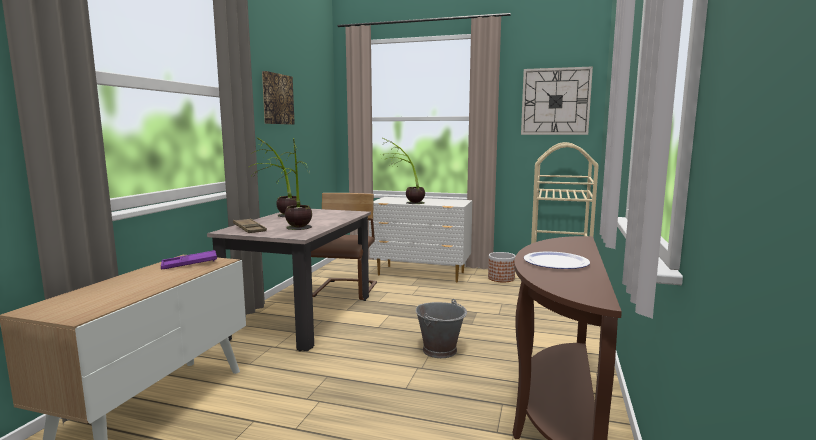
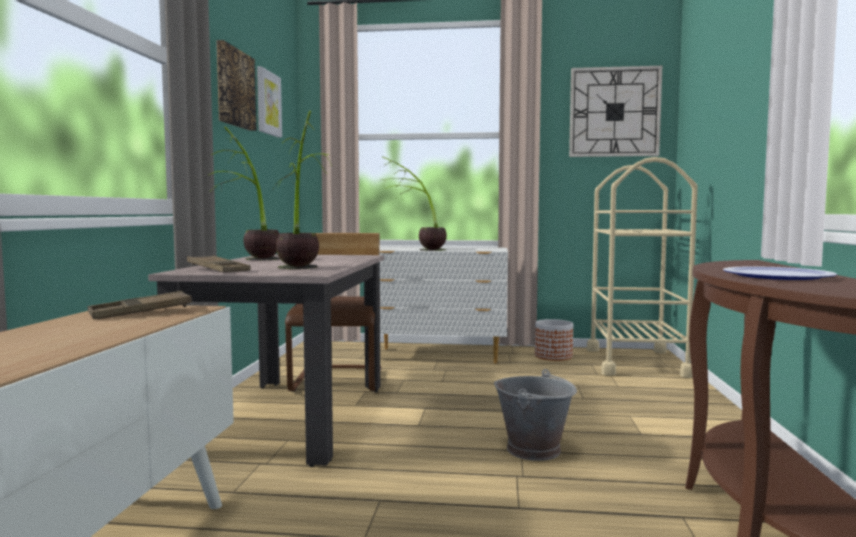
camera: 10 degrees left, 5 degrees down
purple tray [161,250,217,269] -> brown tray [87,291,192,319]
none -> picture [257,66,282,138]

